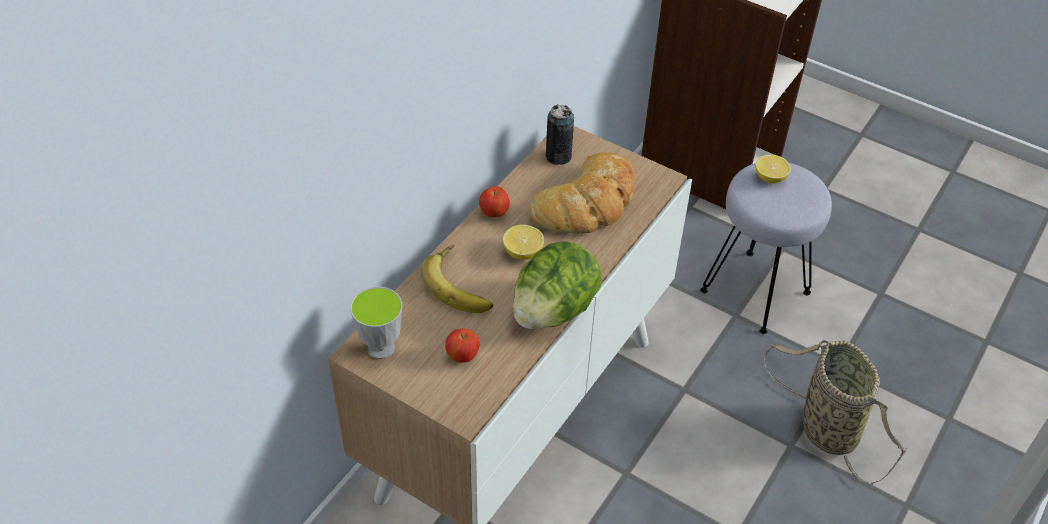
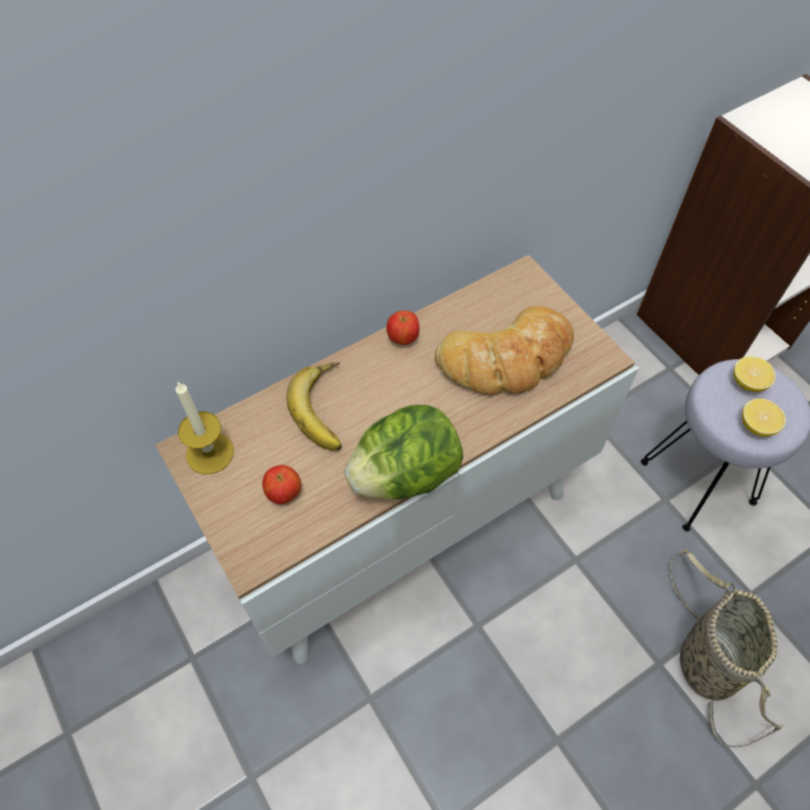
camera: 25 degrees right, 10 degrees up
cup [350,287,402,359] -> candle [176,382,234,475]
lemon [503,225,544,260] -> lemon moved to [742,398,786,437]
can [546,105,574,165] -> none

